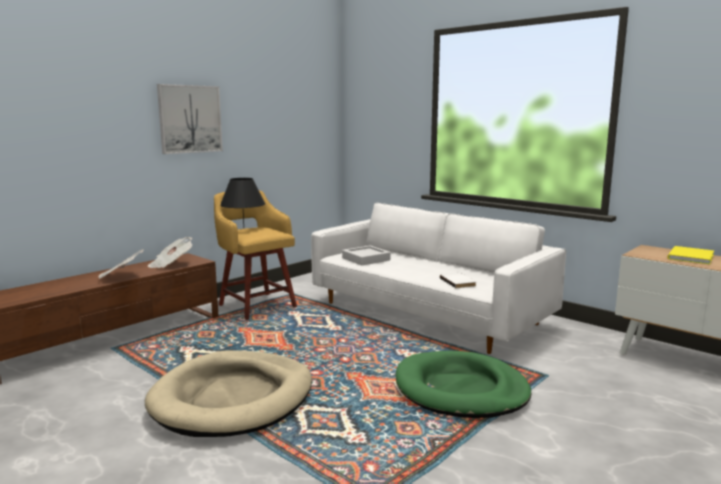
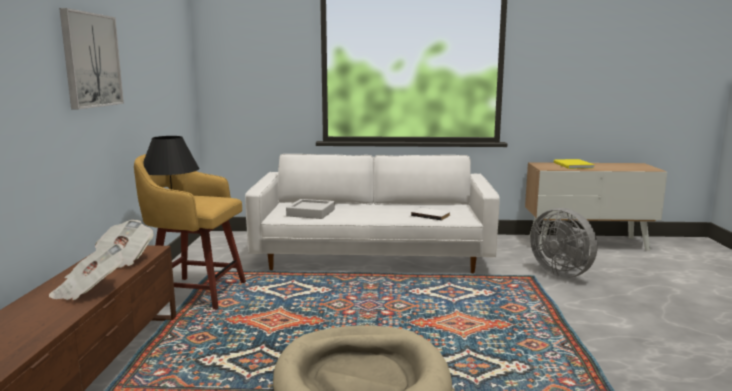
camera: 40 degrees left, 0 degrees up
green dog bed [396,351,531,418] -> none
none -> grey fan [530,208,597,278]

